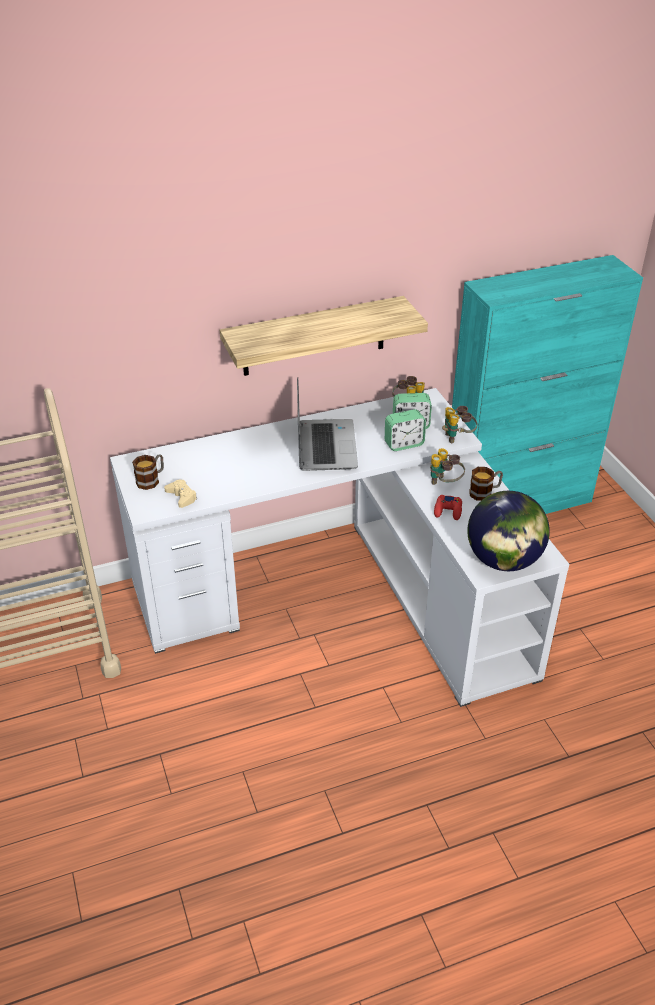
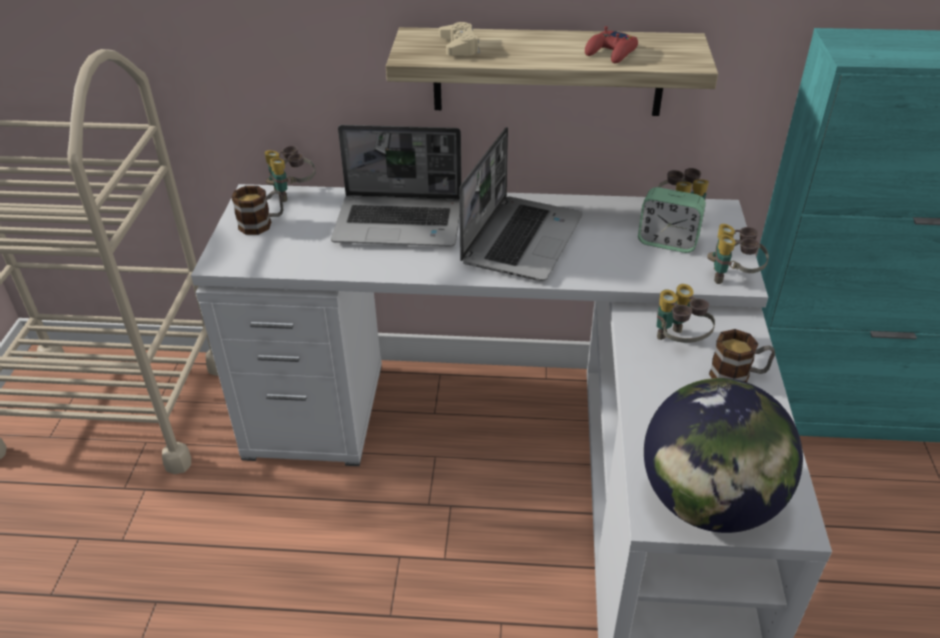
camera: 25 degrees right, 0 degrees up
beige game controller [164,480,197,508] -> beige game controller moved to [439,22,480,56]
alarm clock [385,409,426,451] -> none
red game controller [434,495,462,520] -> red game controller moved to [585,26,638,63]
none -> binoculars [264,146,316,202]
none -> laptop [331,125,462,247]

